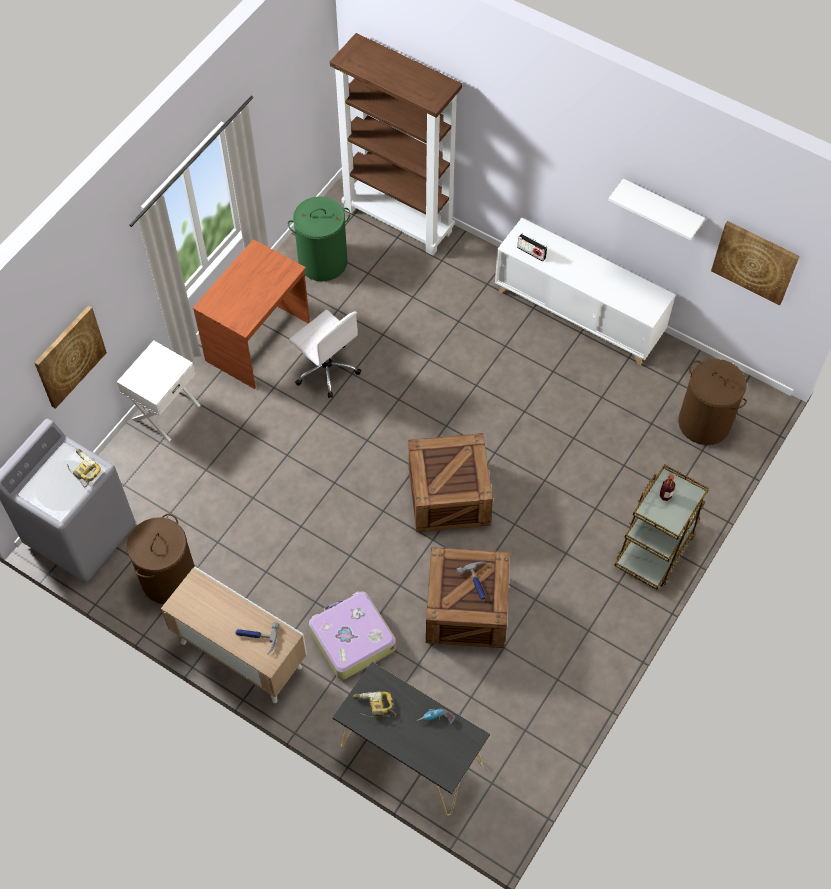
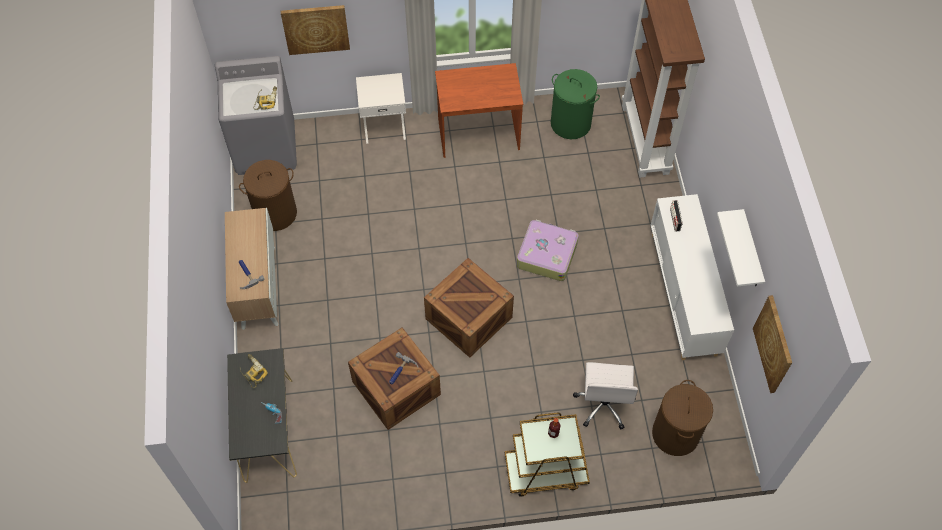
camera: 50 degrees right, 0 degrees up
white office chair [289,310,361,398] -> white office chair moved to [573,362,638,430]
suitcase [309,591,396,680] -> suitcase moved to [517,220,579,281]

